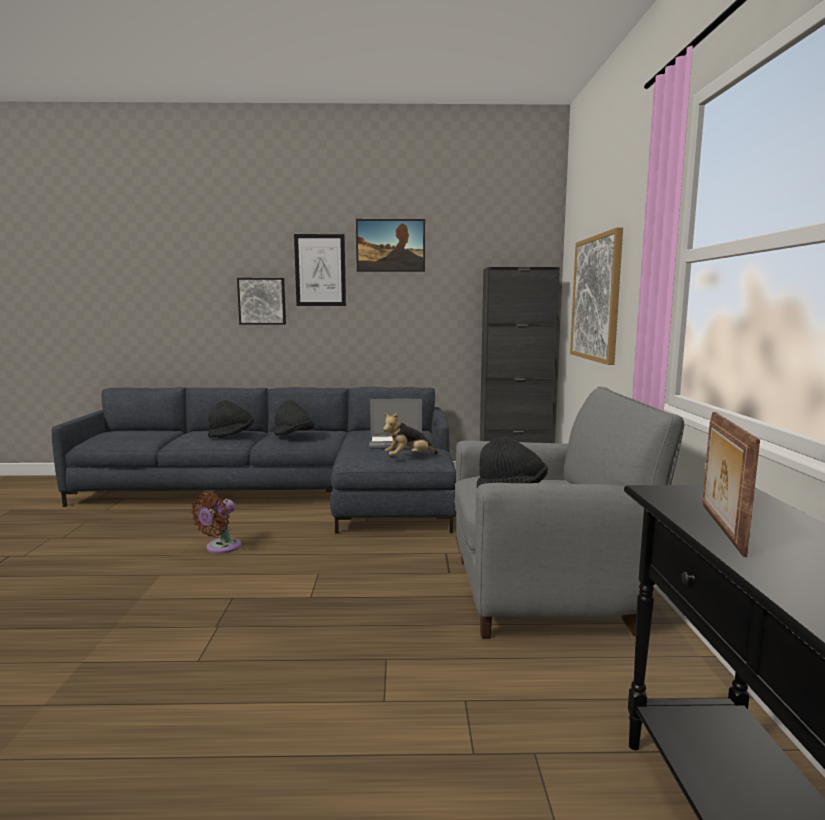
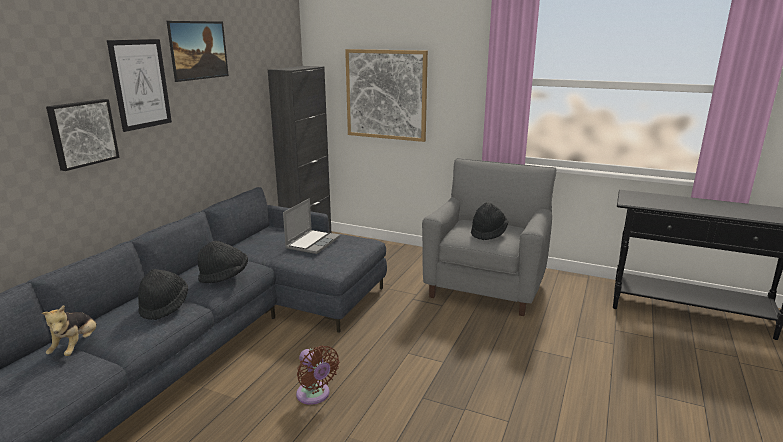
camera: 65 degrees left, 10 degrees up
plush toy [383,413,438,456] -> plush toy moved to [42,305,97,356]
picture frame [702,412,760,557] -> none

